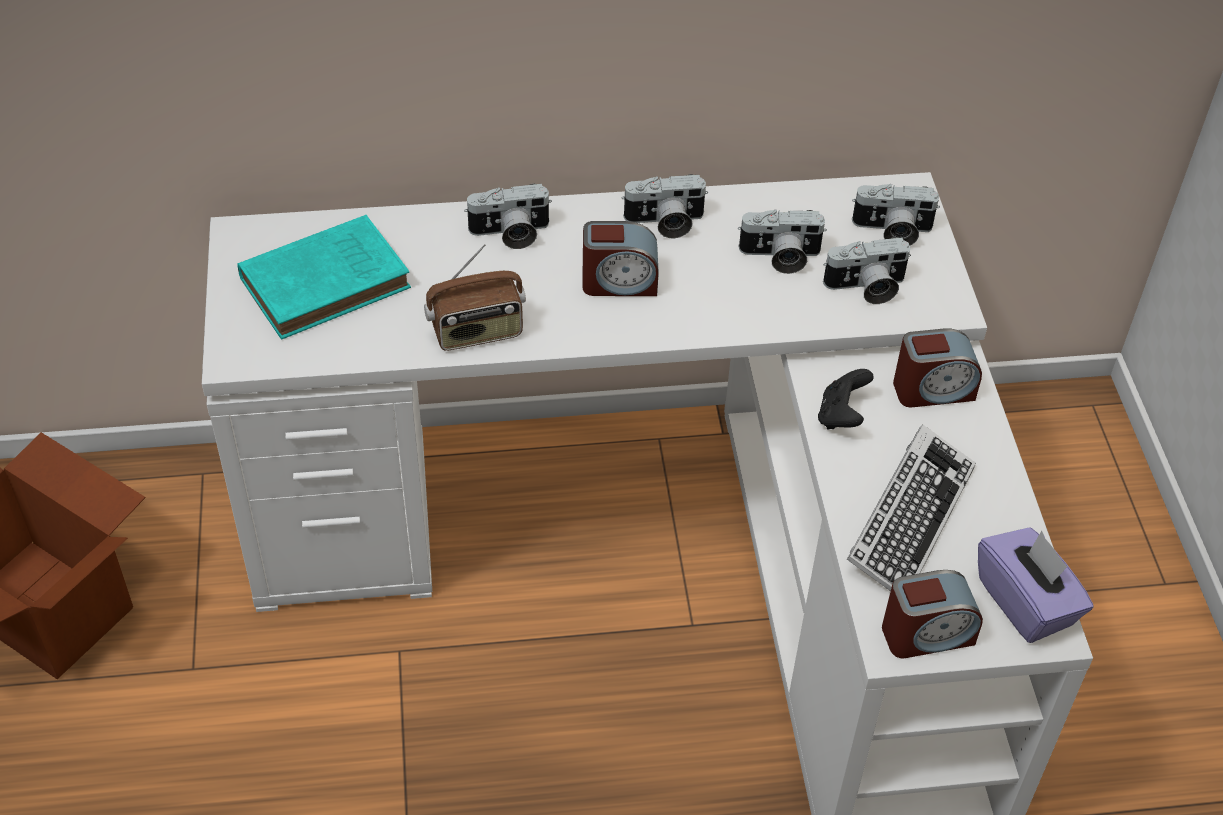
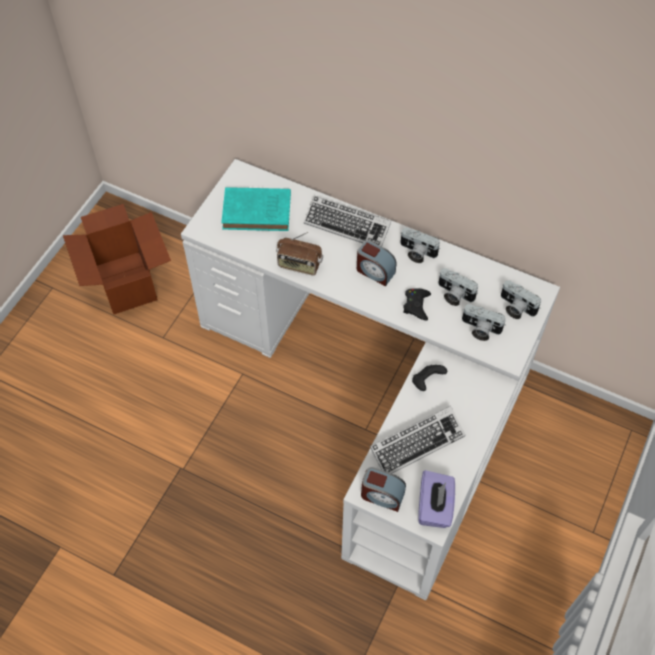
camera: 35 degrees right, 10 degrees up
camera [464,184,552,249] -> keyboard [304,196,391,246]
alarm clock [893,329,982,407] -> none
none -> black game controller [403,288,431,321]

